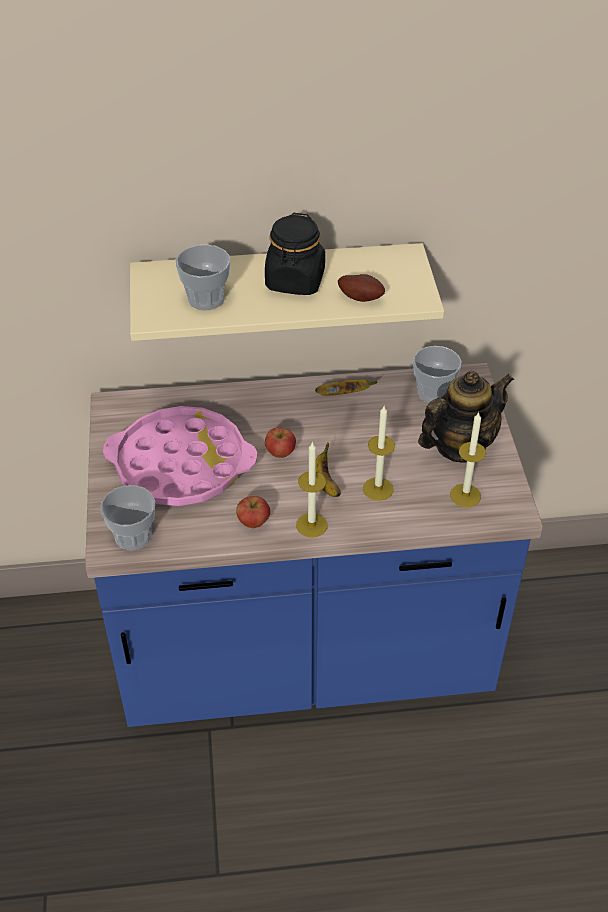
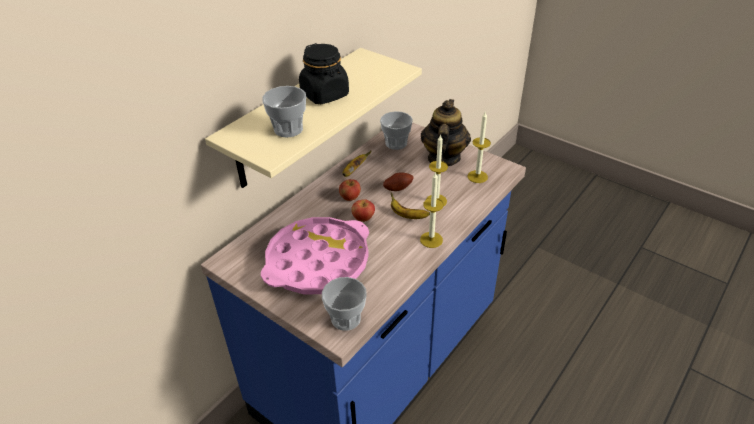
camera: 45 degrees left, 5 degrees down
apple [236,496,270,528] -> apple moved to [339,179,361,201]
potato [338,274,385,302] -> potato moved to [383,173,414,191]

